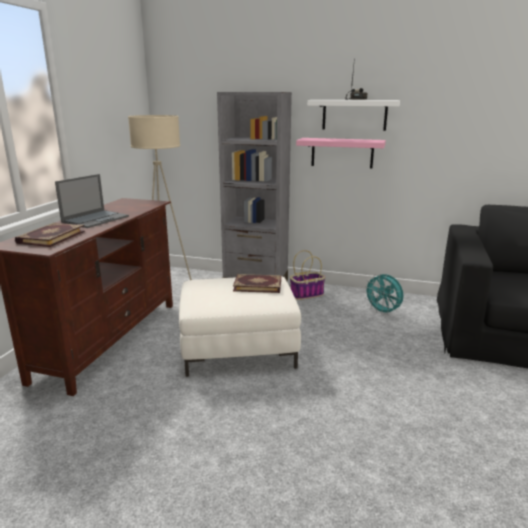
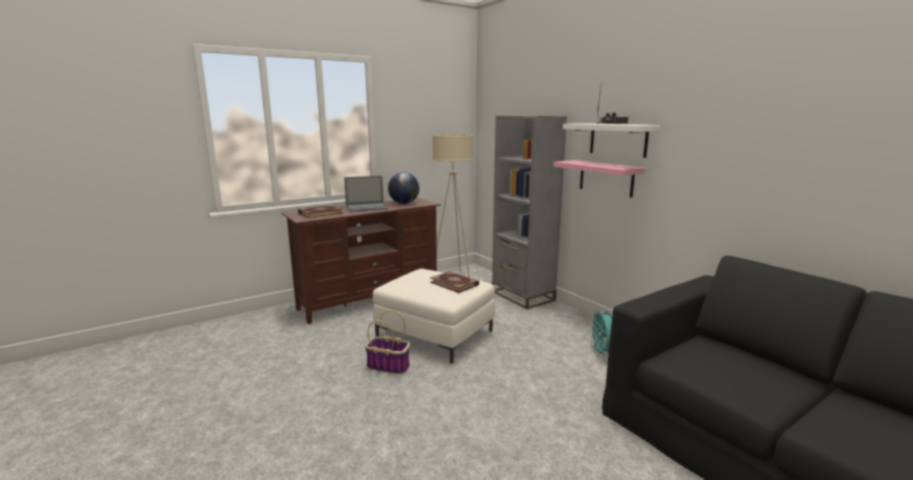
camera: 40 degrees right, 5 degrees down
basket [290,250,325,300] -> basket moved to [365,310,410,375]
none -> globe [388,172,419,204]

